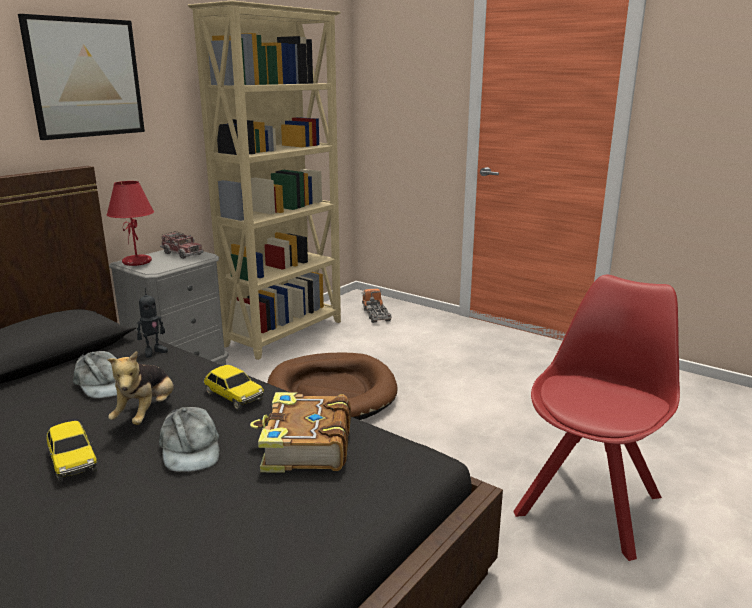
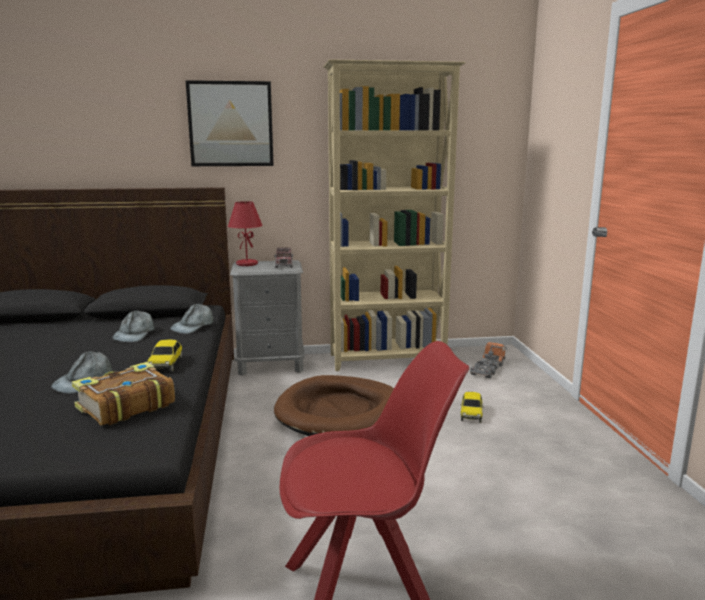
camera: 45 degrees right, 5 degrees down
toy car [47,421,97,482] -> toy car moved to [460,392,484,423]
plush toy [108,351,174,425] -> none
toy robot [137,287,168,358] -> grey cap [170,304,213,334]

